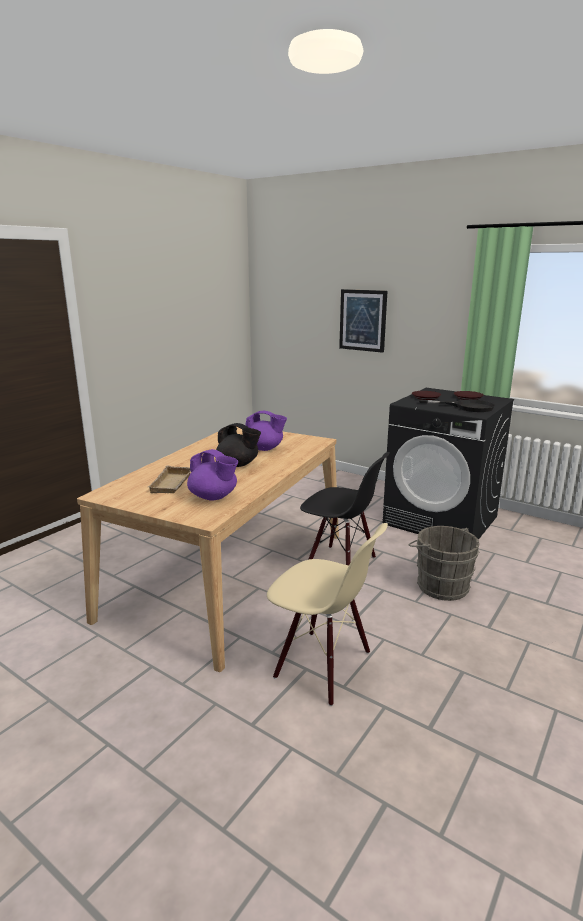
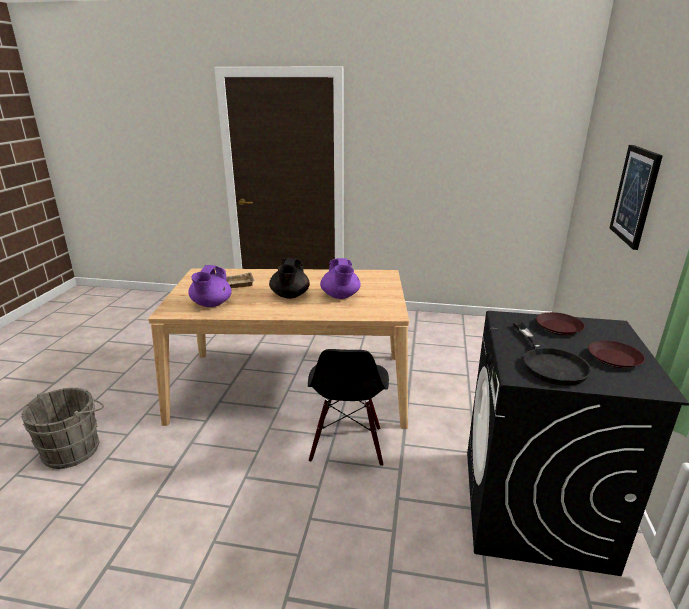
camera: 65 degrees right, 5 degrees up
beige chair [267,523,388,706] -> none
grey bucket [409,526,479,601] -> grey bucket moved to [21,388,104,469]

